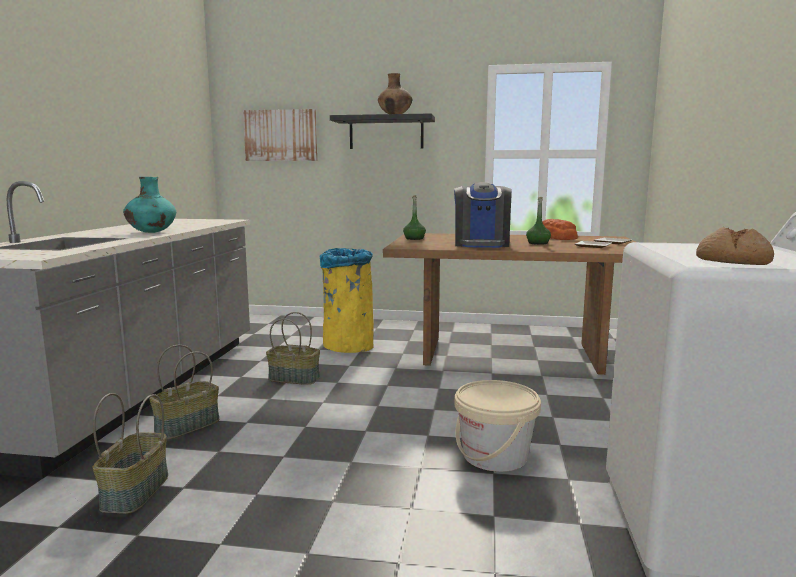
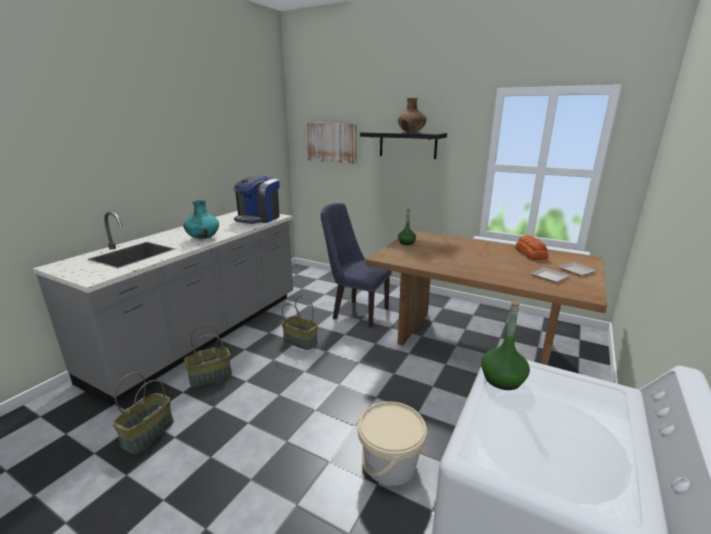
camera: 20 degrees right, 10 degrees up
yellow trash can [320,248,374,353] -> blue chair [321,203,392,328]
coffee machine [454,182,512,248] -> coffee machine moved to [233,175,280,224]
green bottle [526,197,551,245] -> green bottle moved to [481,301,530,390]
bread [696,227,774,265] -> none

